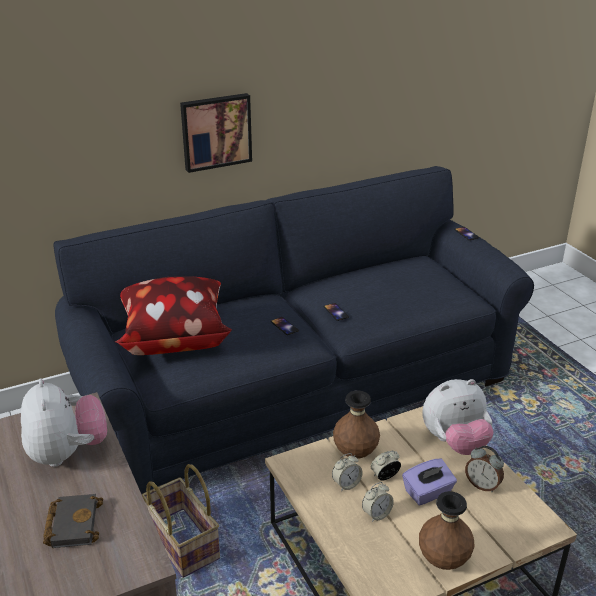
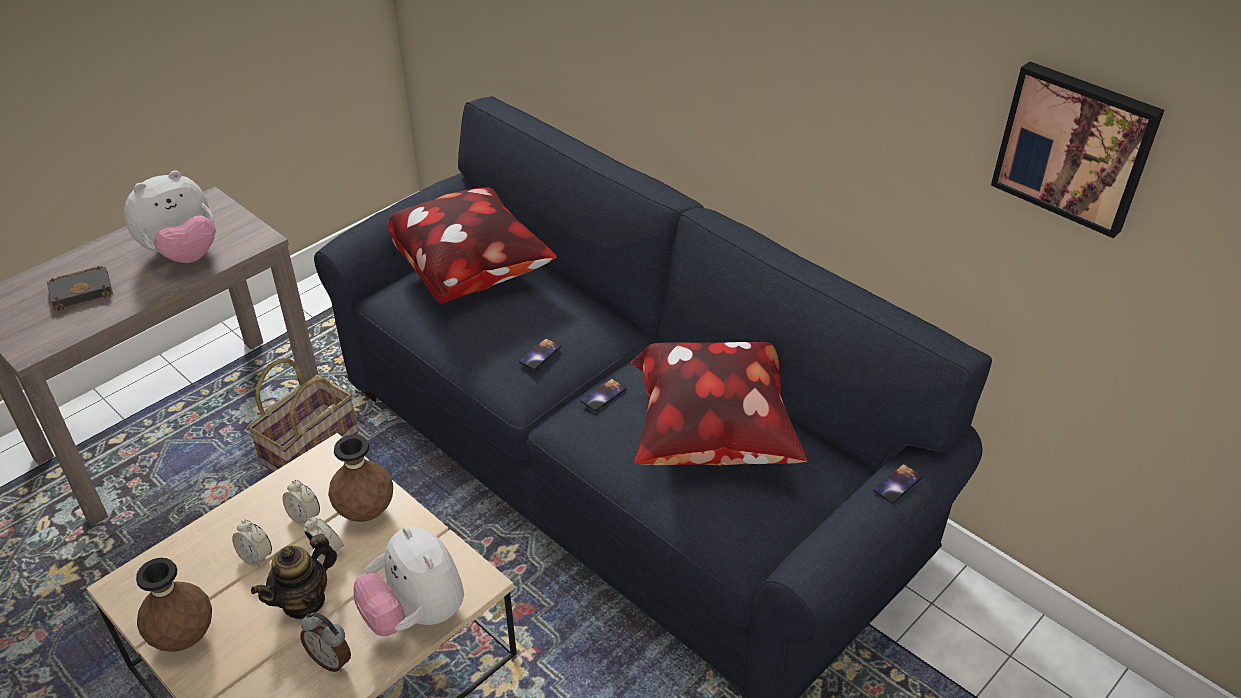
camera: 70 degrees right, 10 degrees up
picture [180,93,252,173] -> picture moved to [991,62,1164,238]
purple tissue box [402,458,457,505] -> teapot [251,534,337,619]
alarm clock [465,446,504,492] -> alarm clock turned 75 degrees counterclockwise [300,612,351,672]
none -> pillow [630,342,807,465]

